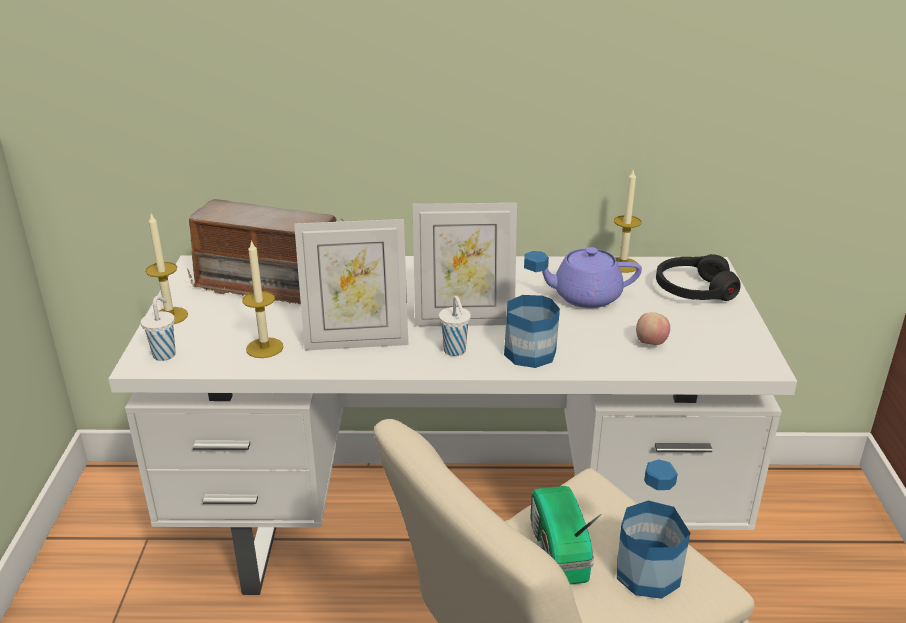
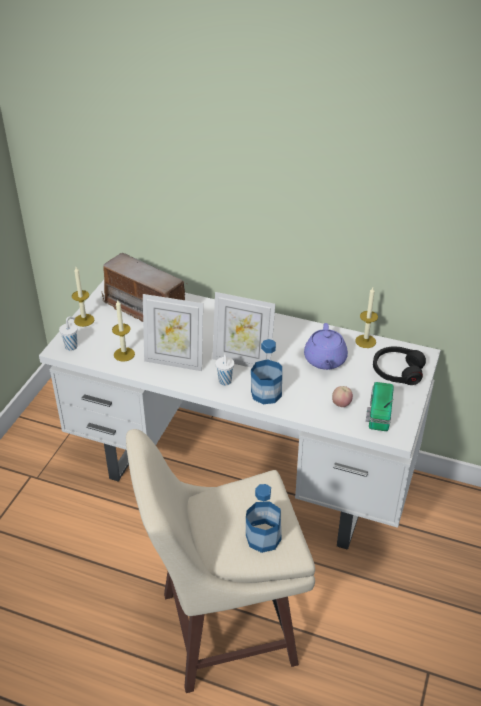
camera: 20 degrees right, 10 degrees up
radio [531,486,602,585] -> radio moved to [366,382,394,431]
purple teapot [542,247,642,308] -> purple teapot turned 105 degrees counterclockwise [304,323,348,370]

